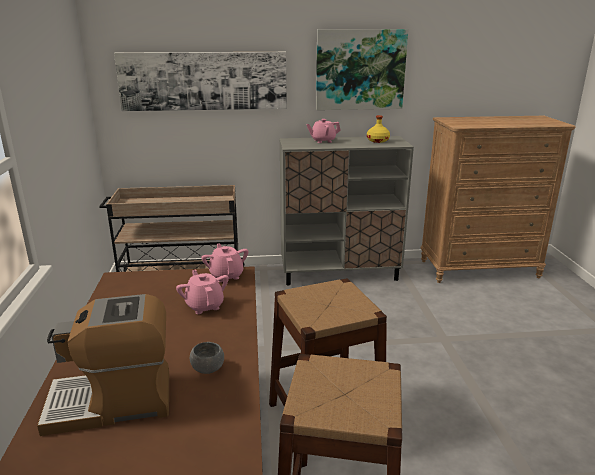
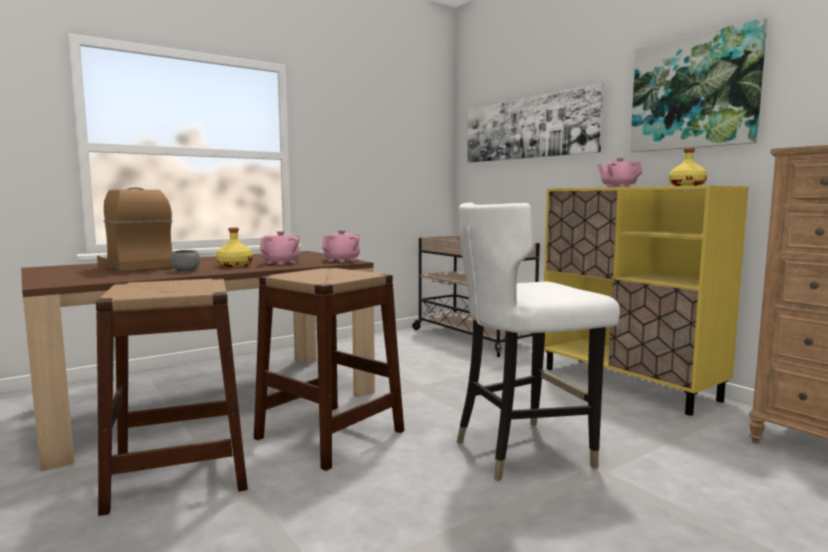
camera: 60 degrees right, 15 degrees down
grey cabinet [279,136,414,286] -> yellow cabinet [544,185,749,416]
none -> yellow bottle [216,228,253,267]
none -> white chair [457,202,620,481]

